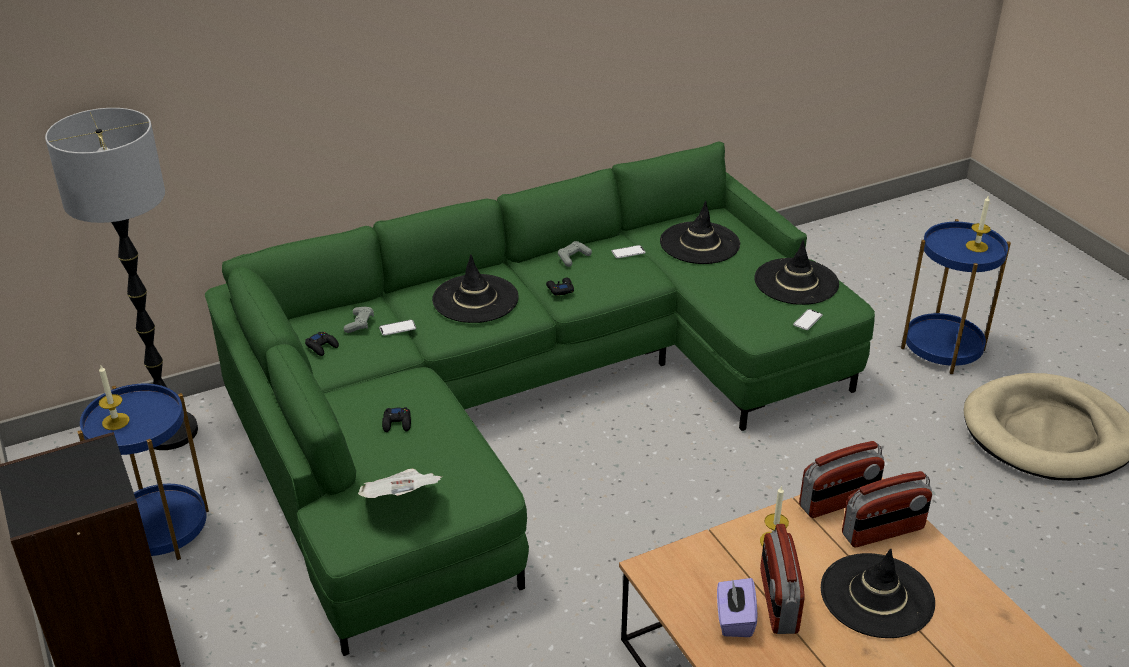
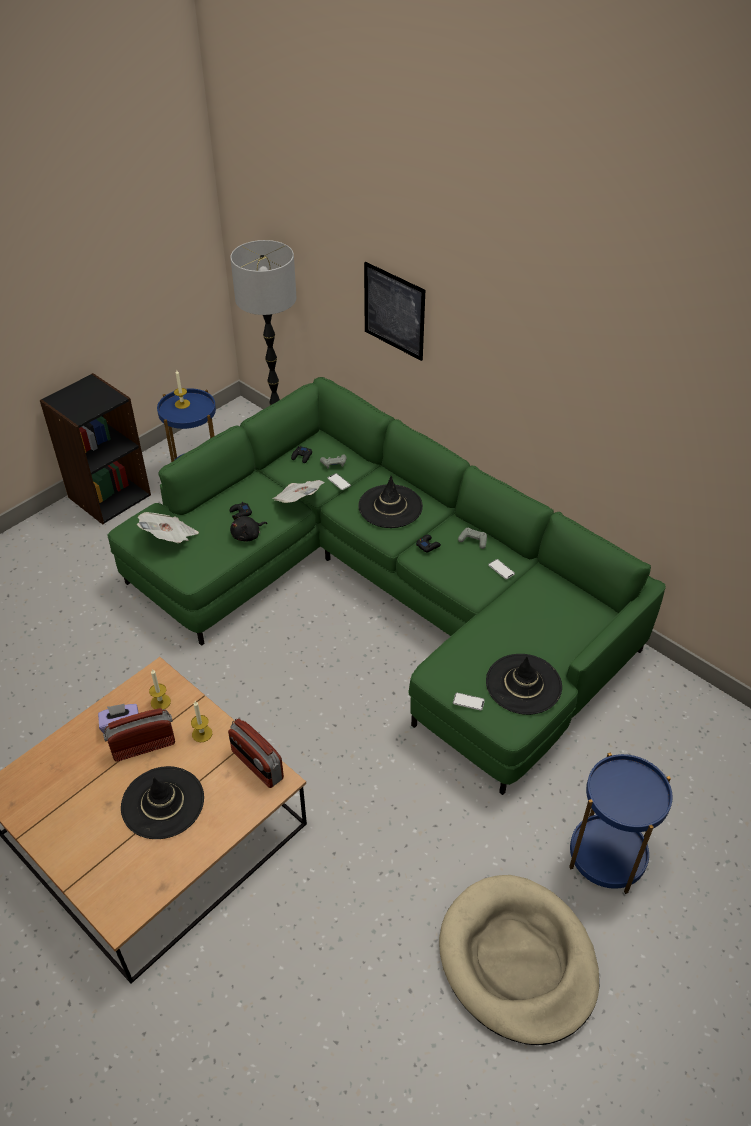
camera: 70 degrees right, 10 degrees up
black hat [660,201,740,264] -> none
radio [842,471,932,547] -> none
candle [966,196,991,252] -> candle moved to [149,669,171,709]
none -> black plush toy [230,515,268,541]
none -> newspaper [272,480,325,503]
none -> picture [364,262,425,361]

